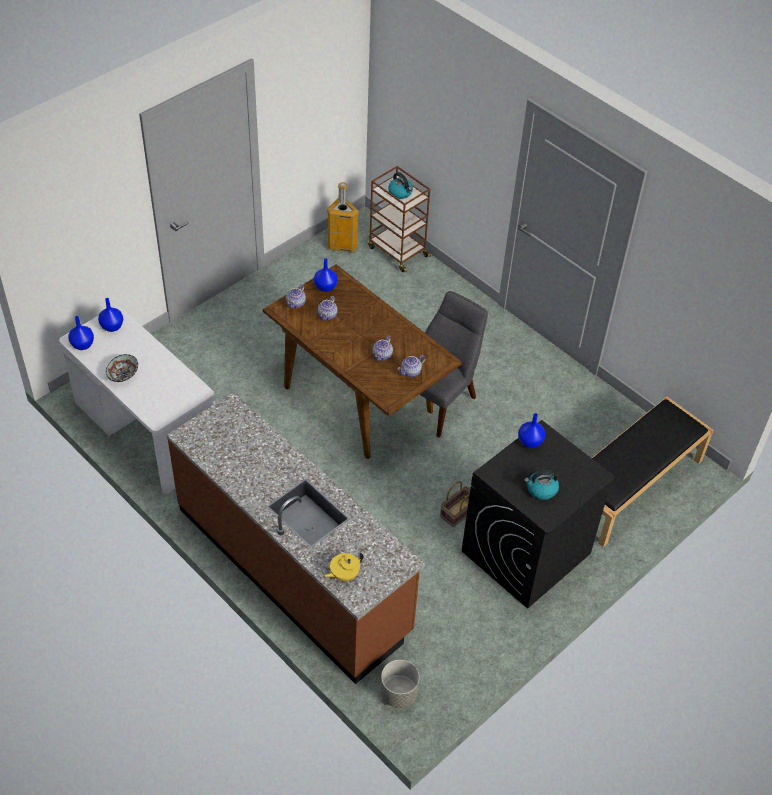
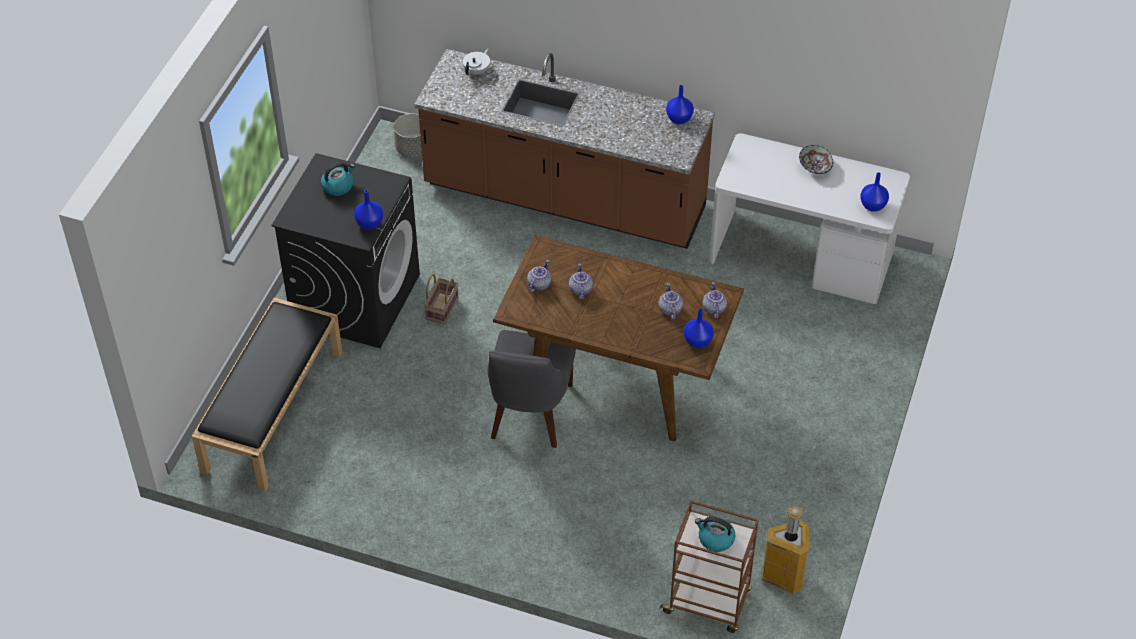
camera: 155 degrees right, 0 degrees up
blue vase [68,316,94,350] -> blue vase moved to [666,85,694,124]
yellow teapot [324,553,364,581] -> white teapot [463,48,490,76]

